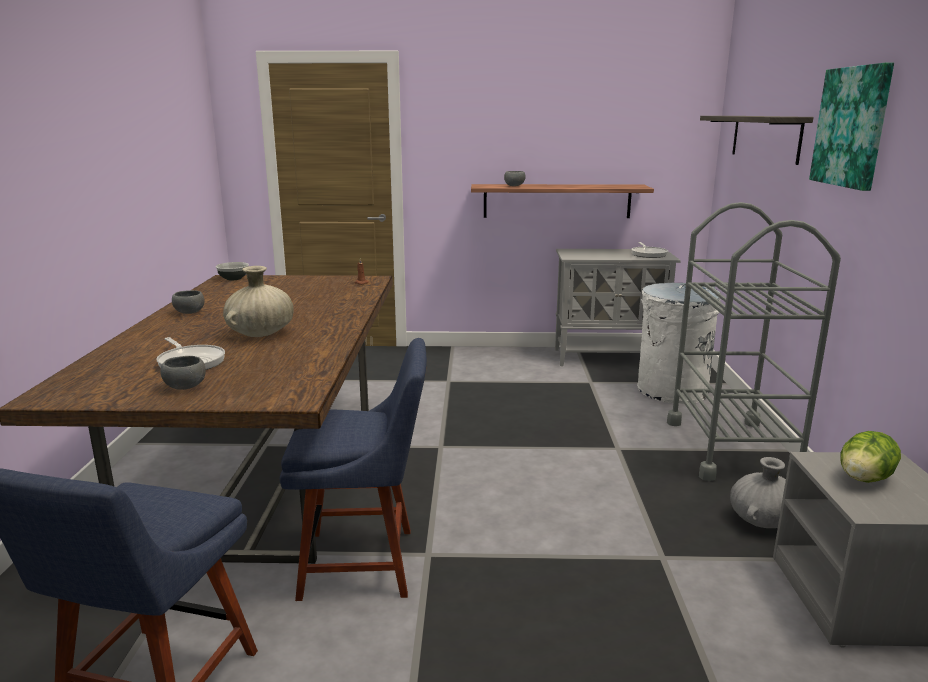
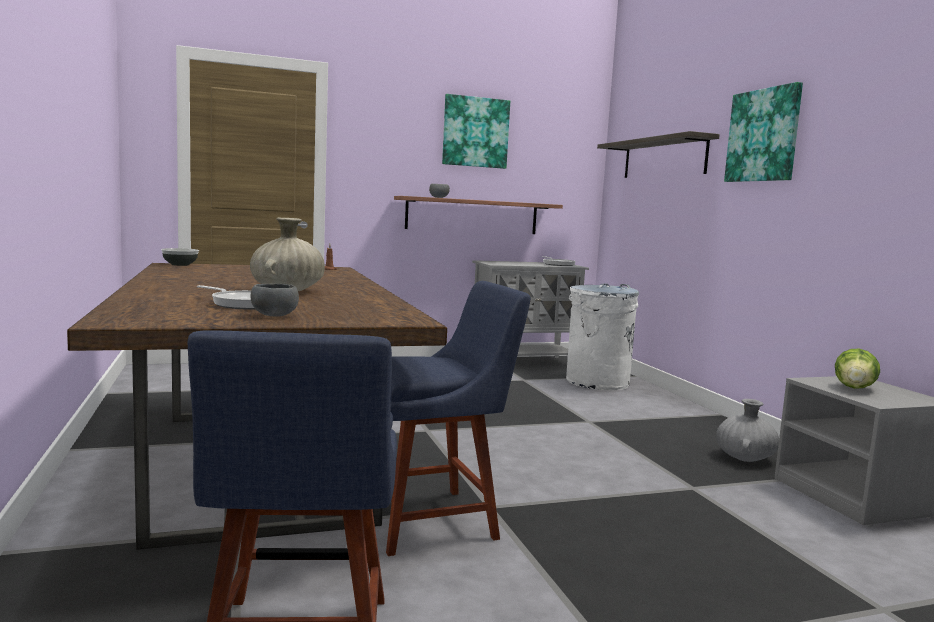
camera: 20 degrees left, 10 degrees down
grey bowl [172,290,204,314] -> none
grey cart [667,202,841,481] -> none
none -> picture [442,94,510,169]

